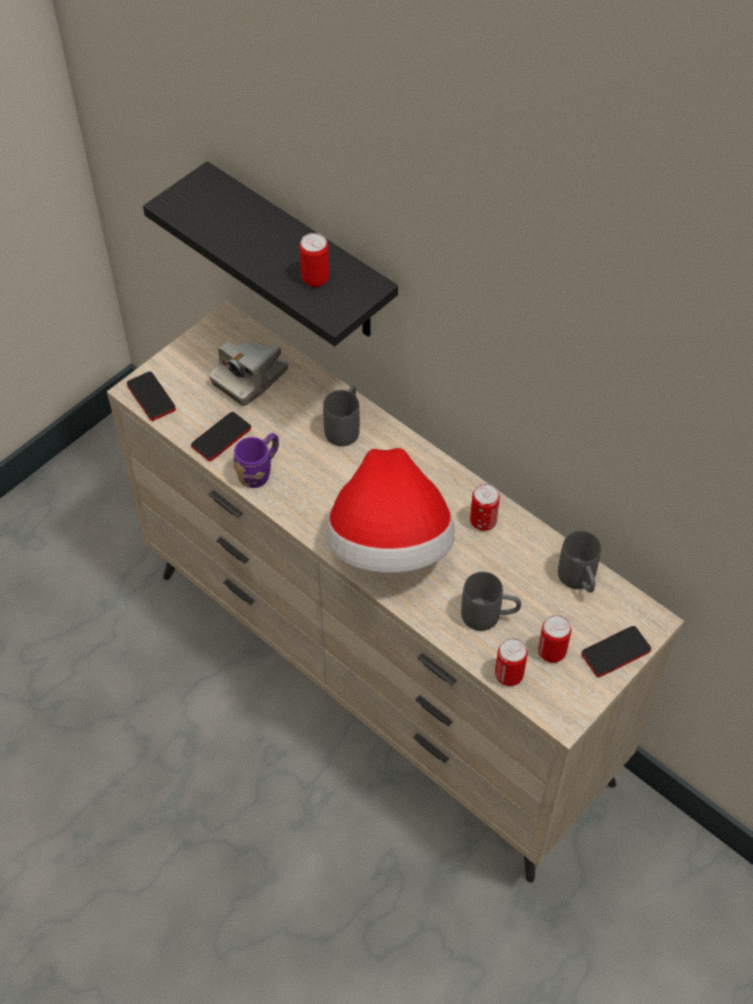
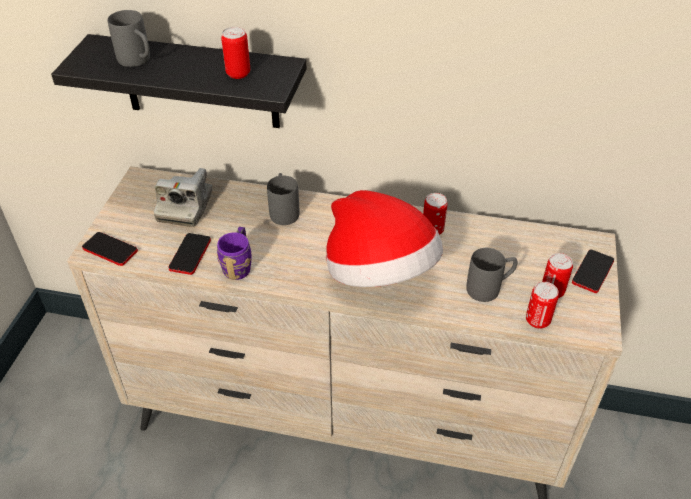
camera: 30 degrees left, 10 degrees down
grey mug [558,531,601,593] -> grey mug moved to [108,10,150,67]

